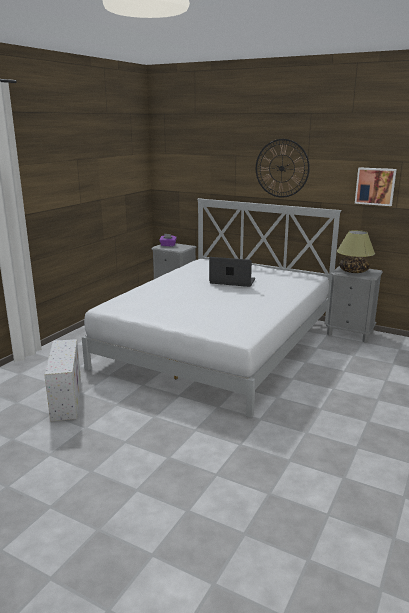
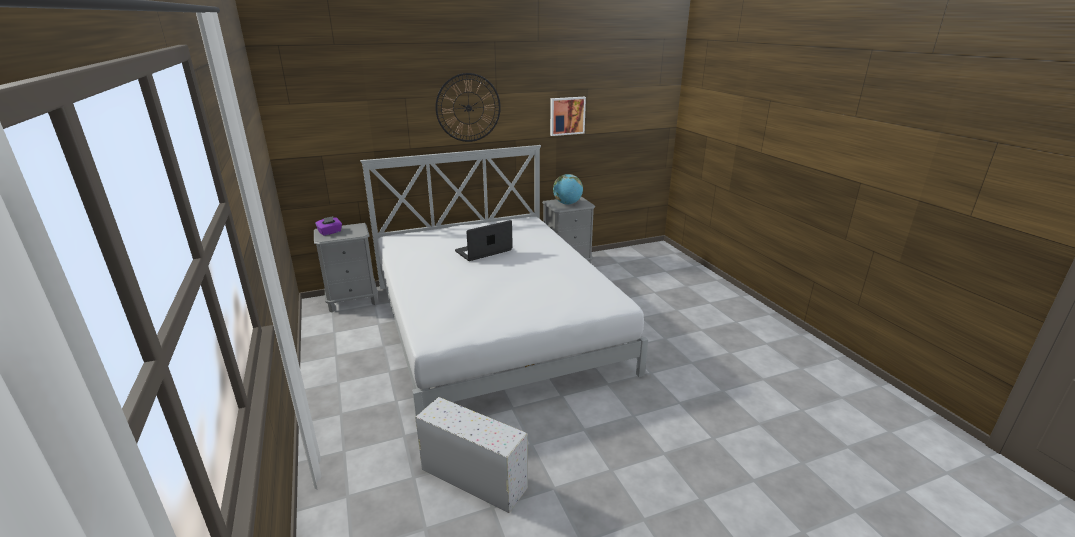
camera: 50 degrees left, 5 degrees up
table lamp [337,230,375,273] -> globe [553,174,583,205]

